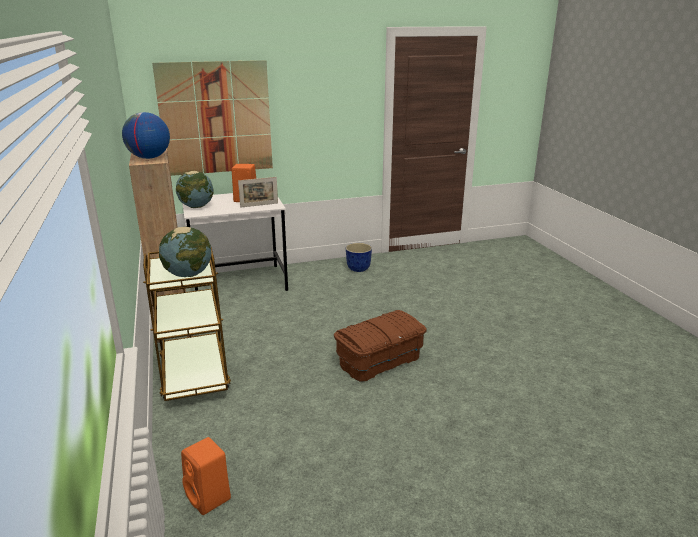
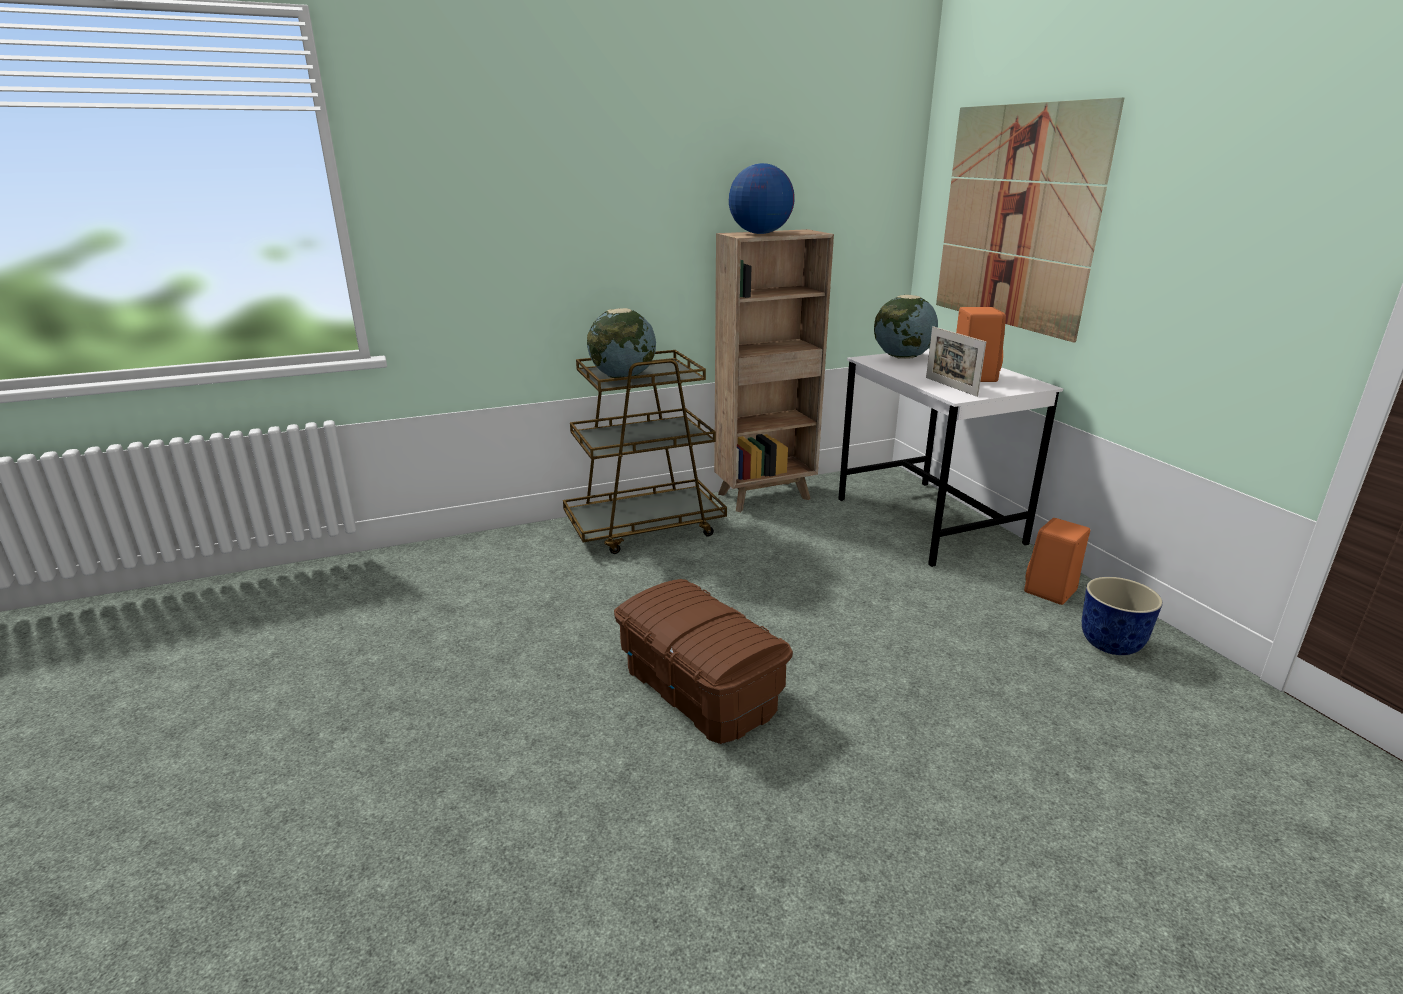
camera: 85 degrees right, 0 degrees up
orange speaker [181,437,231,515] -> orange speaker moved to [1024,518,1090,605]

